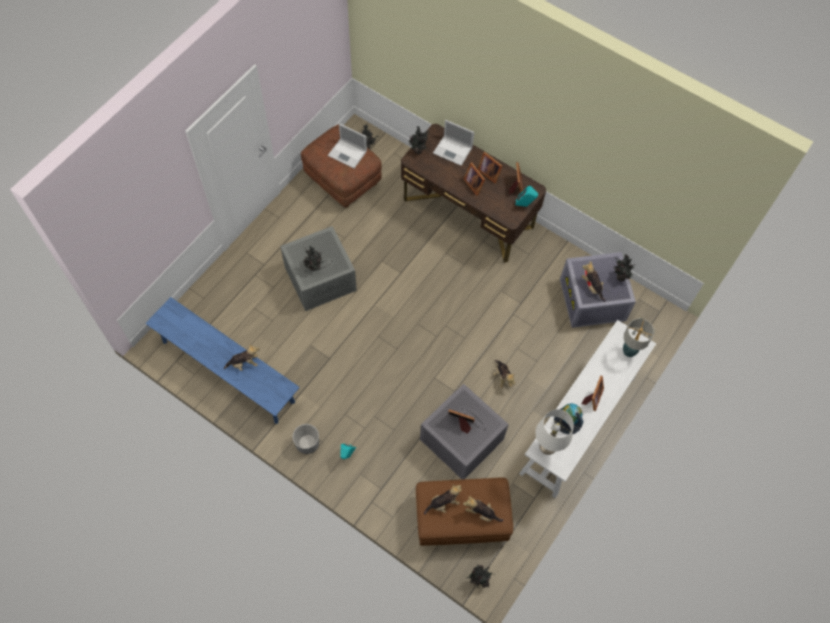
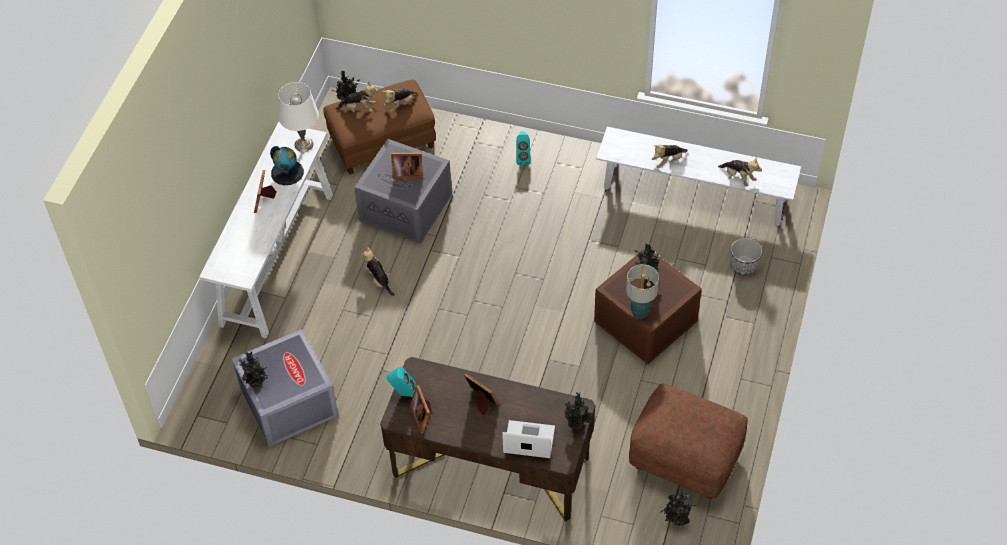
camera: 165 degrees right, 10 degrees down
blue bench [145,297,300,424] -> white bench [596,127,801,226]
grey storage box [280,226,357,311] -> brown storage box [594,248,702,364]
planter [292,424,319,454] -> planter moved to [730,238,762,275]
laptop [328,123,367,169] -> none
picture frame [478,152,502,183] -> none
plush toy [582,261,606,302] -> plush toy moved to [718,157,762,187]
table lamp [623,318,654,357] -> table lamp moved to [626,264,659,319]

